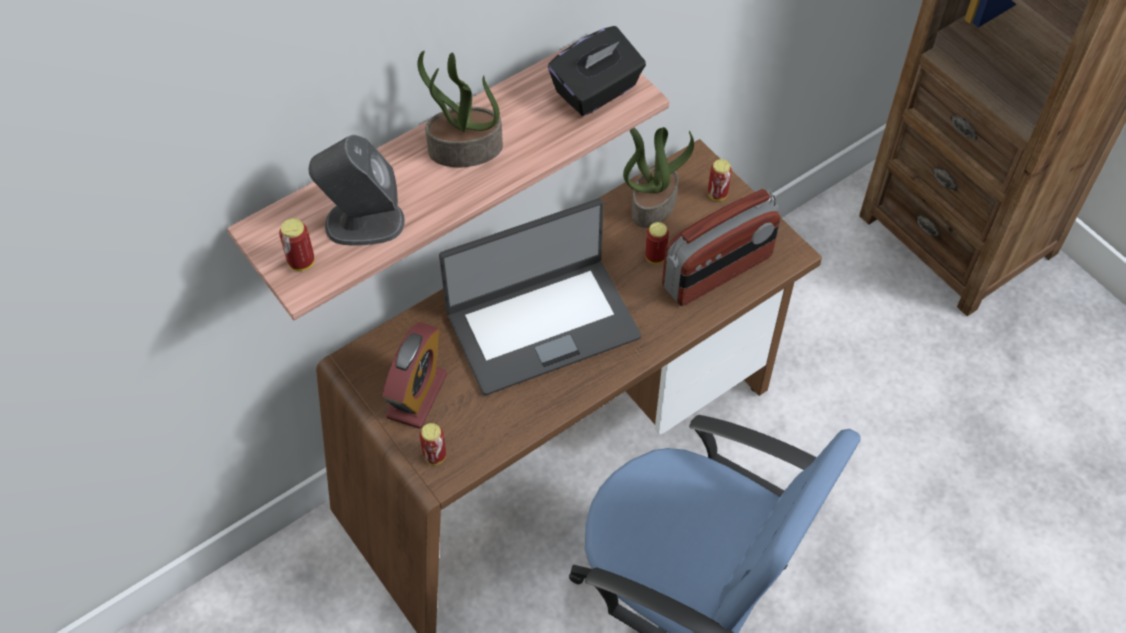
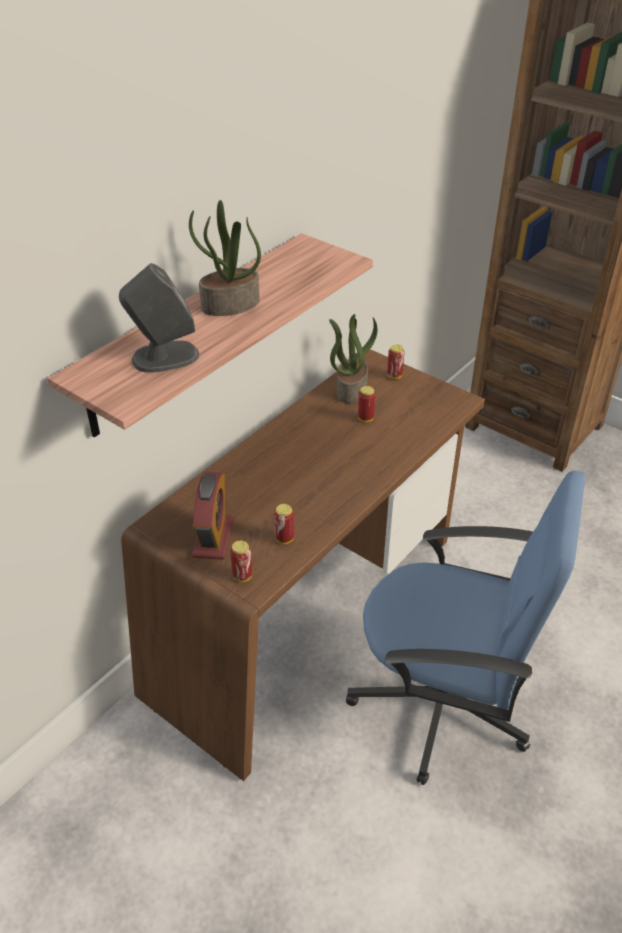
camera: 15 degrees left, 15 degrees down
can [279,218,315,271] -> can moved to [274,504,294,544]
laptop [439,199,641,395] -> none
black tissue box [548,26,646,116] -> none
radio [662,189,780,306] -> none

